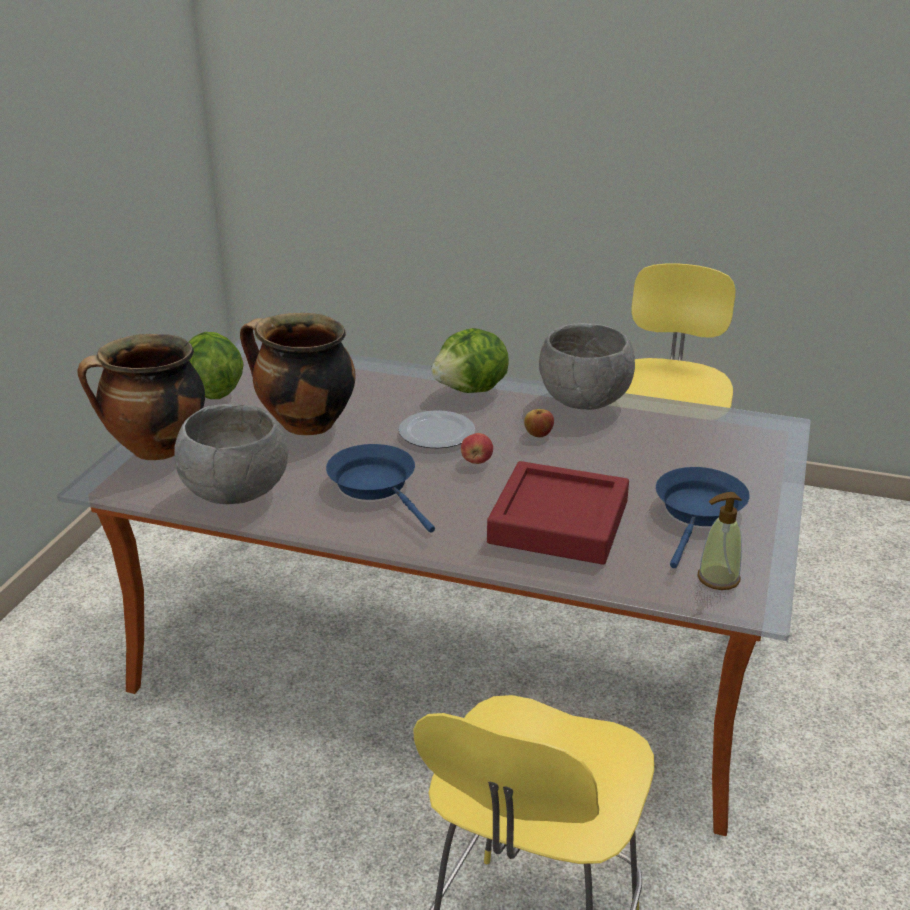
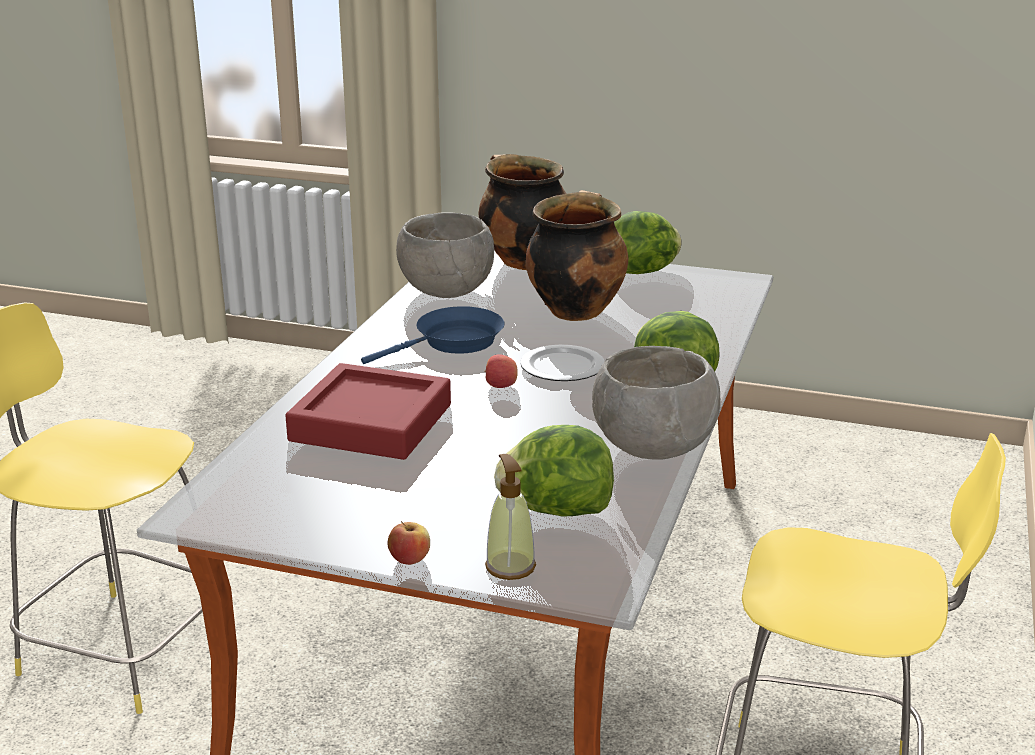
camera: 90 degrees right, 5 degrees down
apple [524,409,554,437] -> apple moved to [388,521,430,565]
blue frying pan [656,467,750,568] -> none
soap dispenser [697,492,742,590] -> soap dispenser moved to [485,454,536,580]
none -> lettuce [494,425,614,517]

